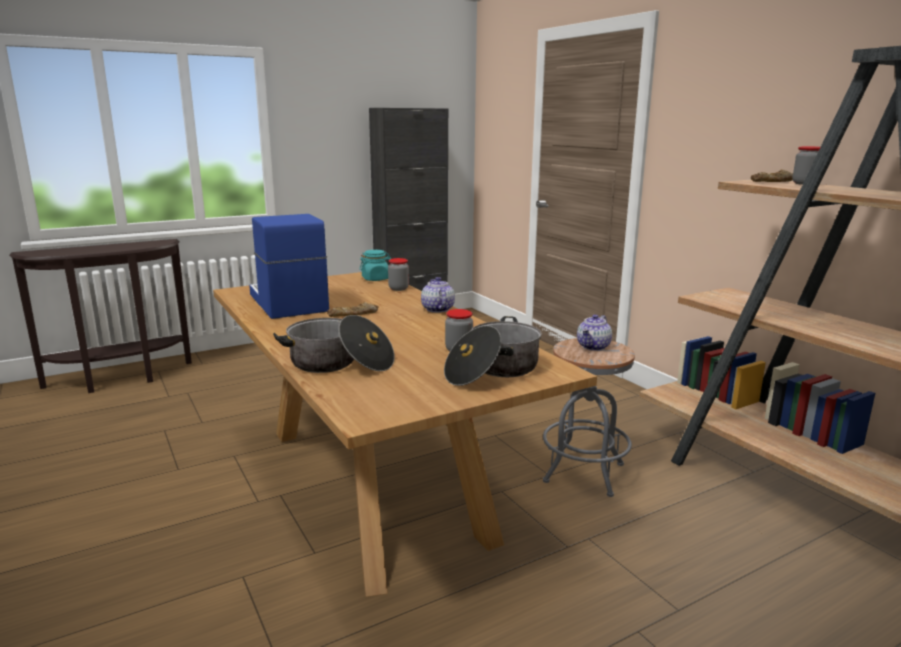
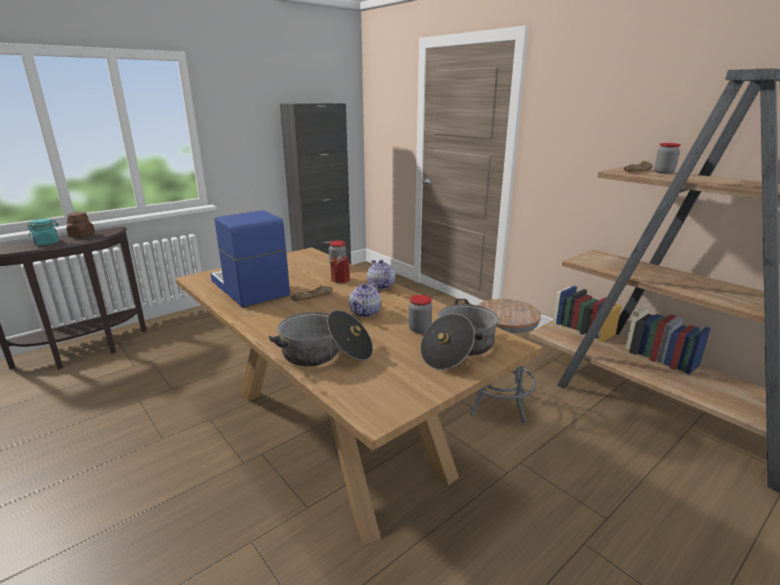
camera: 10 degrees left, 5 degrees up
turquoise jar [360,250,391,281] -> turquoise jar moved to [27,218,59,245]
teapot [577,314,612,351] -> teapot moved to [349,282,381,317]
none -> brown jar [66,212,95,237]
none -> red candle [331,255,350,283]

